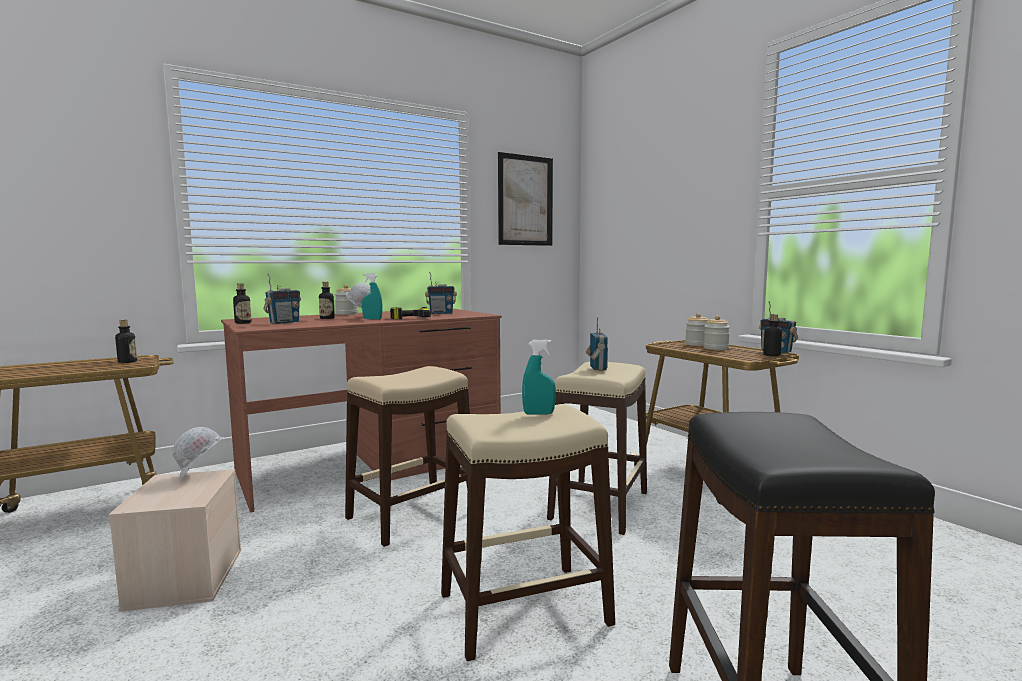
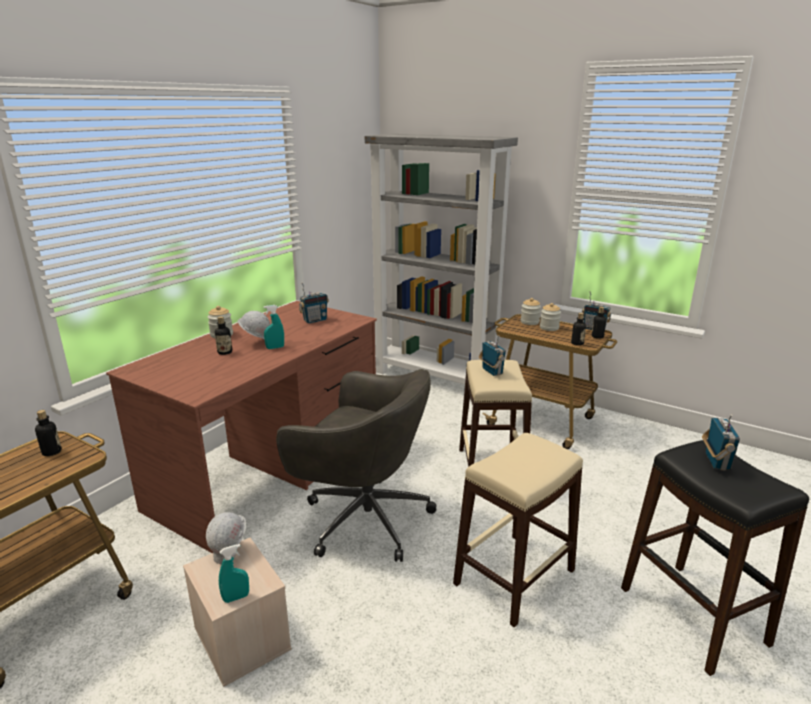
camera: 25 degrees left, 15 degrees up
bottle [233,283,252,324] -> bottle moved to [571,313,586,346]
radio [263,273,301,324] -> radio moved to [702,414,740,471]
beige stool [345,366,470,547] -> grey office chair [276,369,437,562]
power drill [390,307,432,319] -> none
picture [498,152,553,246] -> none
turquoise spray bottle [522,339,556,415] -> turquoise spray bottle moved to [219,544,249,603]
none -> grey bookcase [365,134,518,384]

